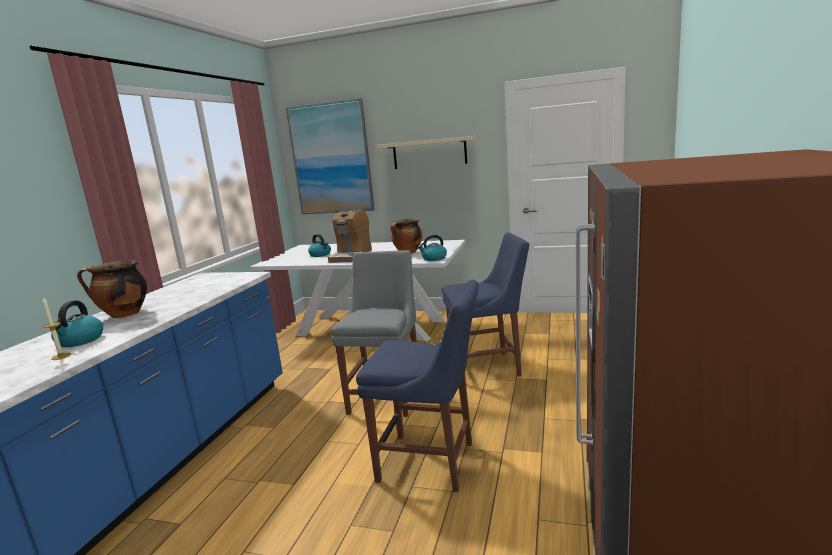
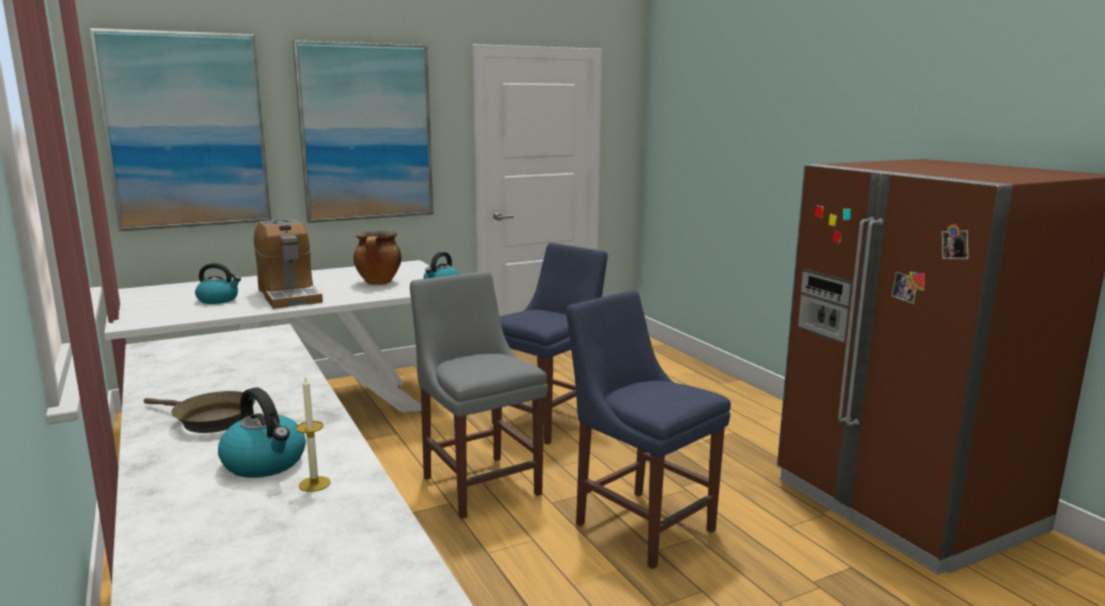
camera: 45 degrees left, 0 degrees up
cooking pot [77,260,147,318] -> brown frying pan [144,391,256,433]
blue chair [356,280,479,492] -> blue chair turned 105 degrees counterclockwise [566,290,731,569]
beige shelf [377,136,476,169] -> picture [293,40,433,223]

